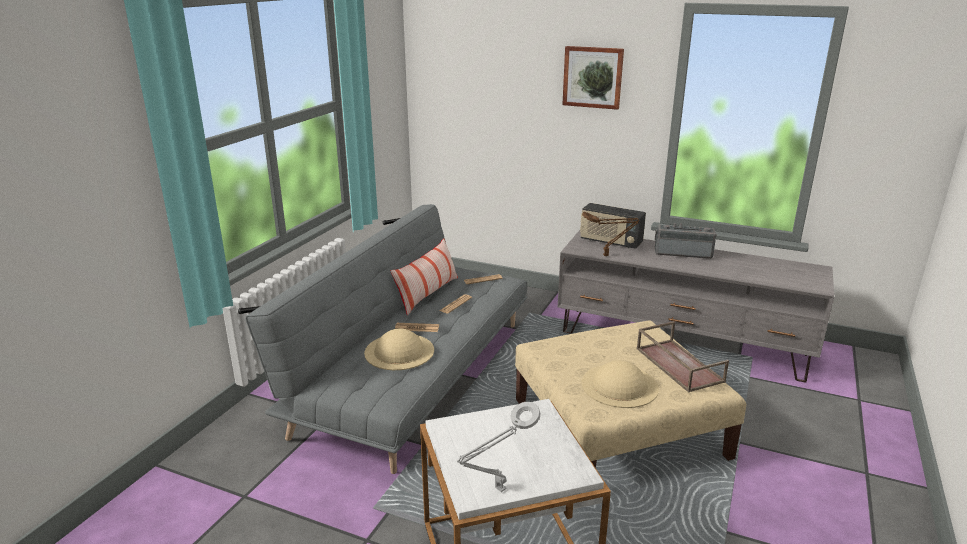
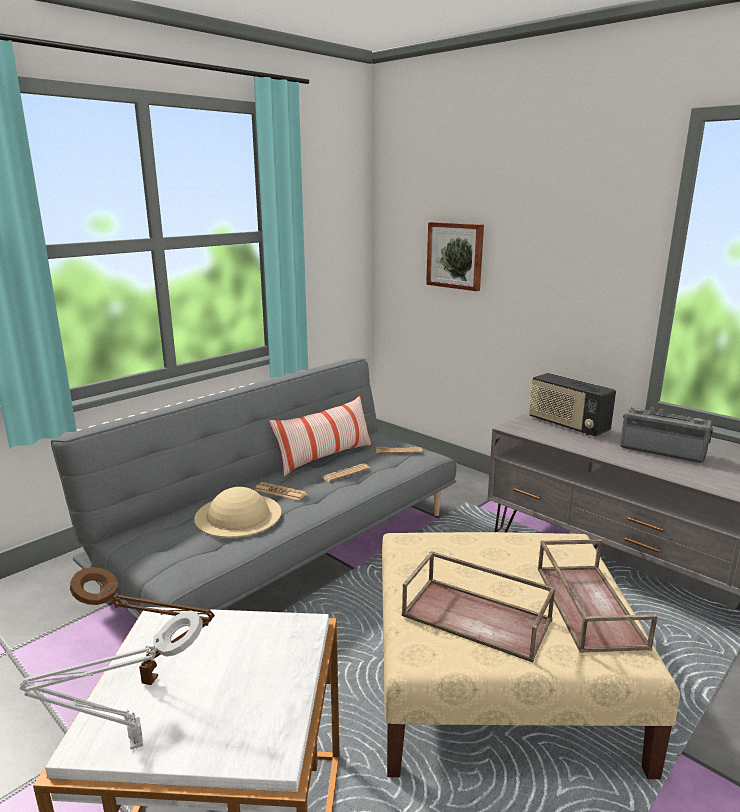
camera: 20 degrees right, 5 degrees down
picture [562,46,624,110] -> picture moved to [426,222,484,291]
beige hat [581,360,659,408] -> brown tray [402,551,556,662]
brown table lamp [582,212,639,256] -> brown table lamp moved to [70,567,215,685]

